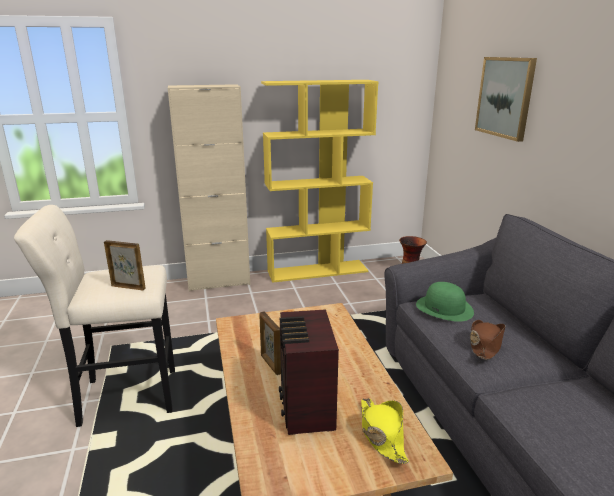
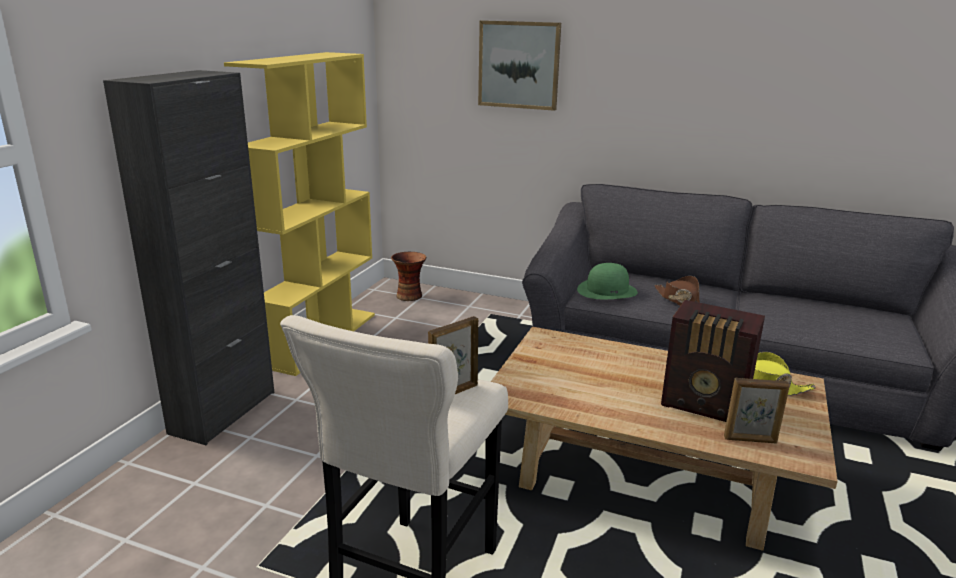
camera: 55 degrees left, 0 degrees up
beige cabinet [168,84,250,292] -> black cabinet [103,70,274,445]
picture frame [259,312,281,375] -> picture frame moved to [724,378,790,444]

